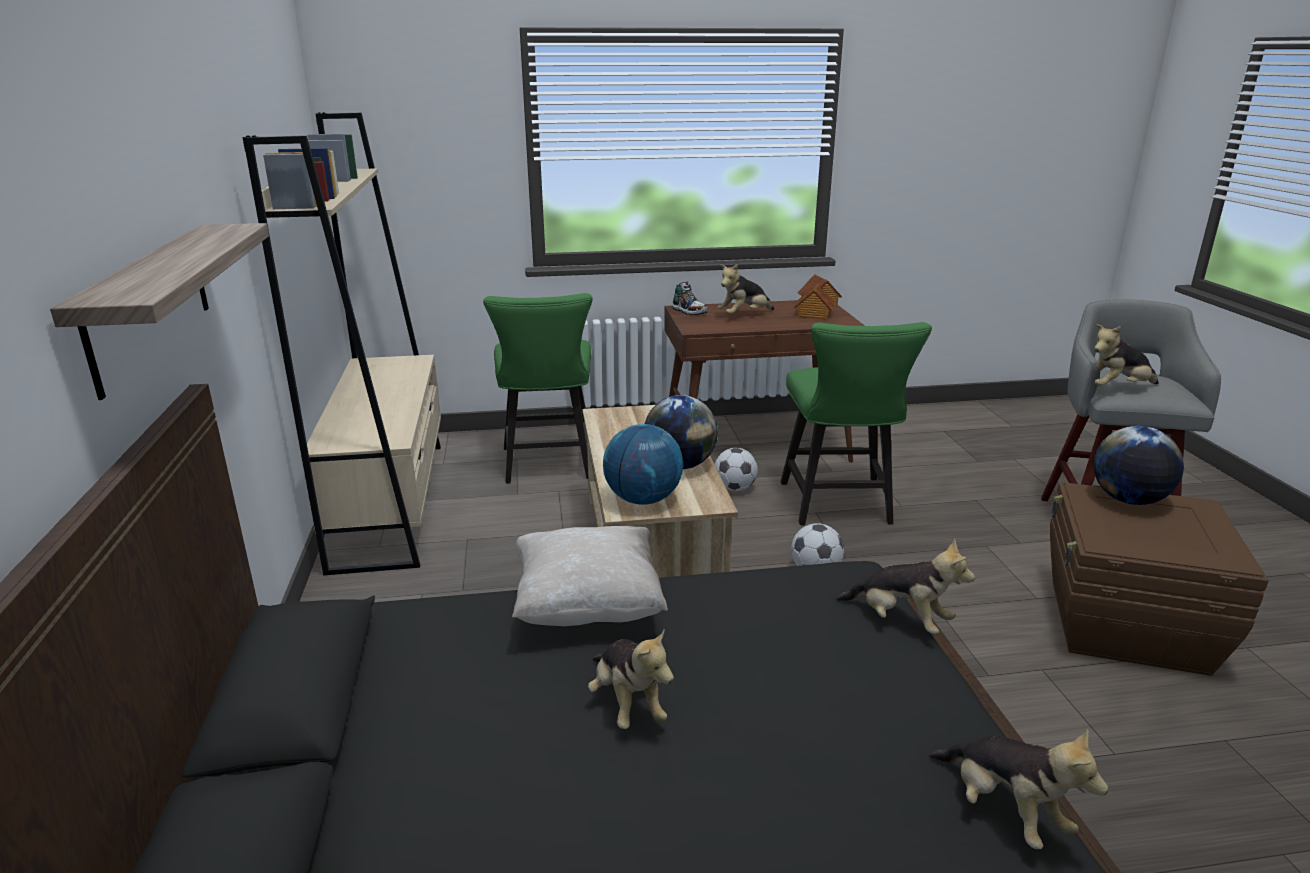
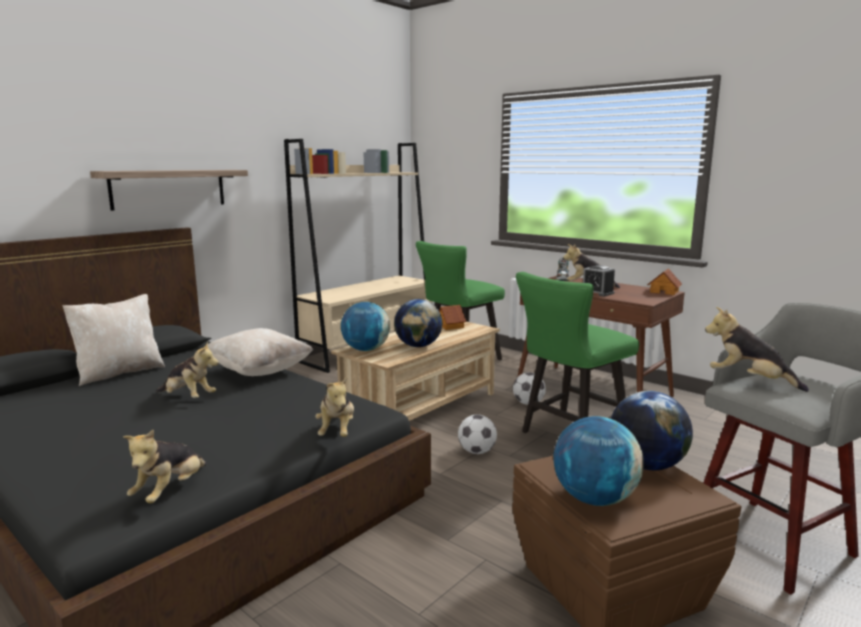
camera: 50 degrees right, 10 degrees down
plush toy [588,628,674,729] -> plush toy turned 90 degrees counterclockwise [156,341,219,398]
toy house [794,283,834,319] -> toy house moved to [439,305,466,330]
none -> beige pillow [62,294,165,386]
none -> globe [553,416,644,506]
none -> alarm clock [583,265,615,296]

